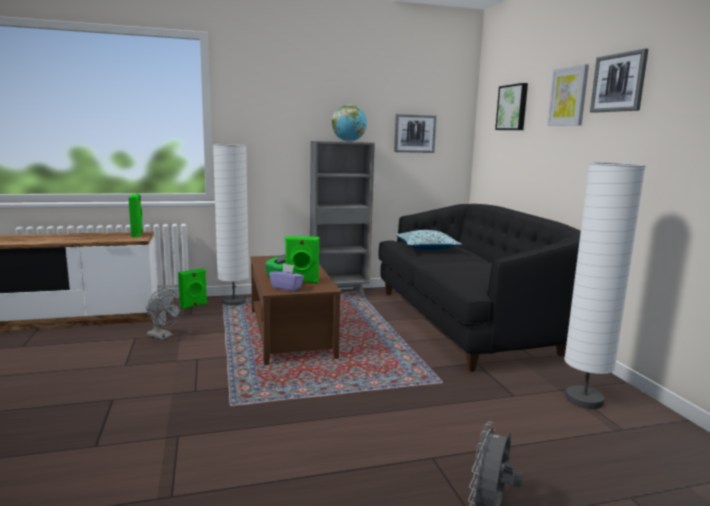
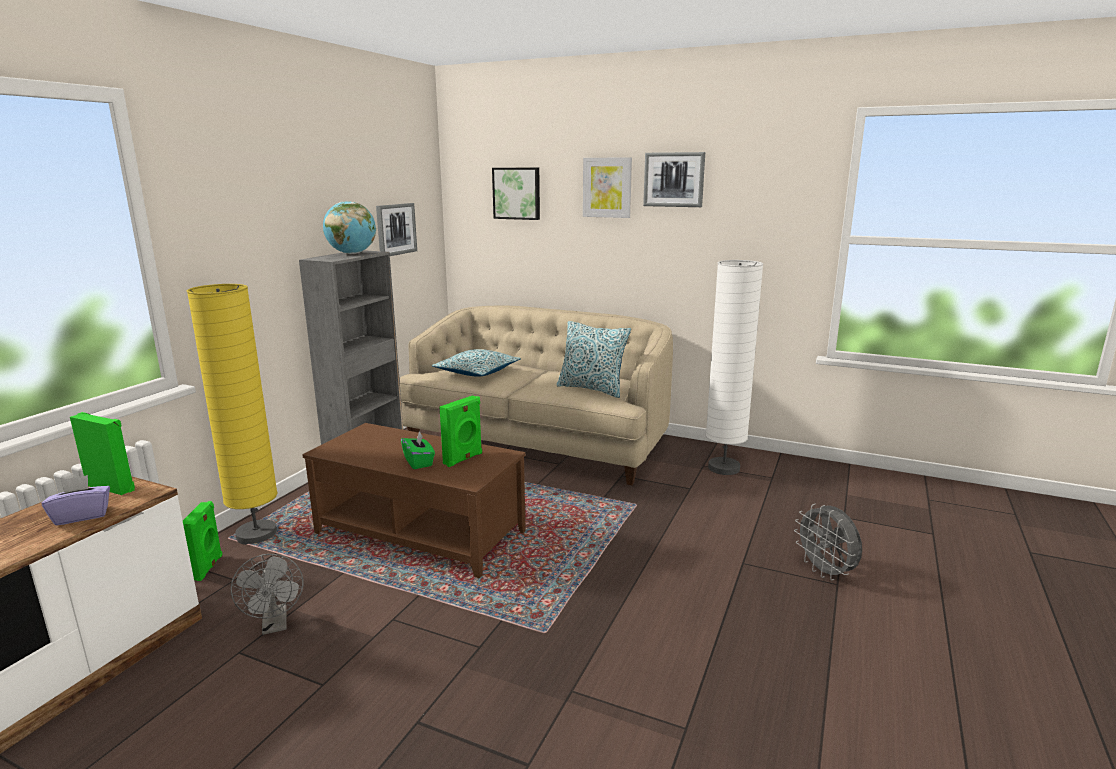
camera: 50 degrees left, 5 degrees up
grey fan [146,288,181,340] -> grey fan turned 90 degrees clockwise [231,554,304,635]
white floor lamp [213,144,249,306] -> yellow floor lamp [187,284,278,545]
purple tissue box [269,263,304,291] -> purple tissue box moved to [42,475,110,525]
black sofa [378,204,581,372] -> beige sofa [399,306,673,485]
none -> pillow [557,321,631,398]

